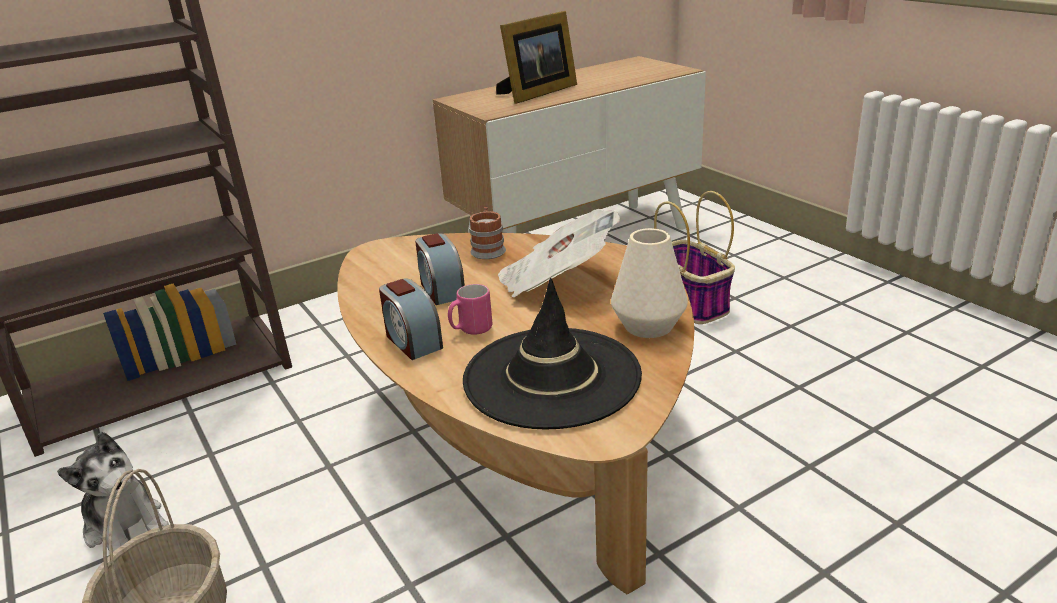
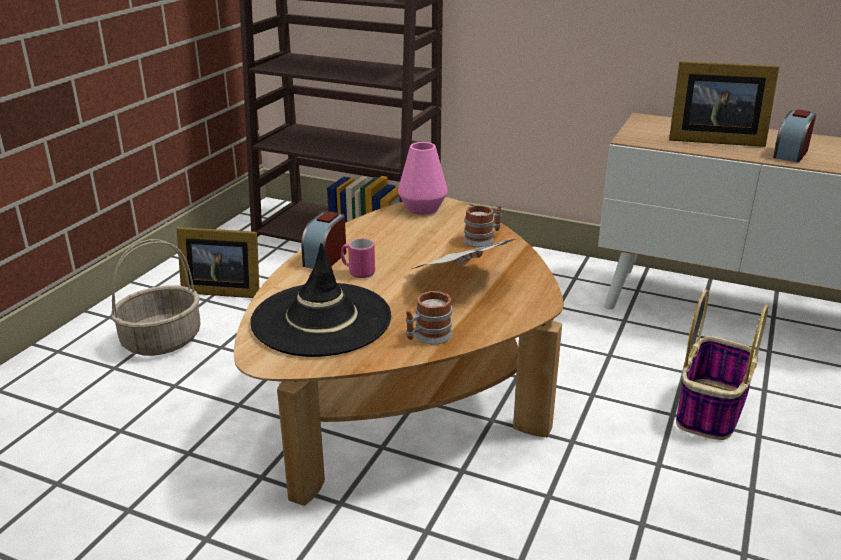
camera: 55 degrees right, 0 degrees up
plush toy [57,432,169,552] -> picture frame [176,227,259,298]
alarm clock [415,233,465,305] -> alarm clock moved to [773,109,816,163]
white vase [611,228,688,338] -> mug [406,291,453,344]
none -> pink vase [398,142,448,214]

